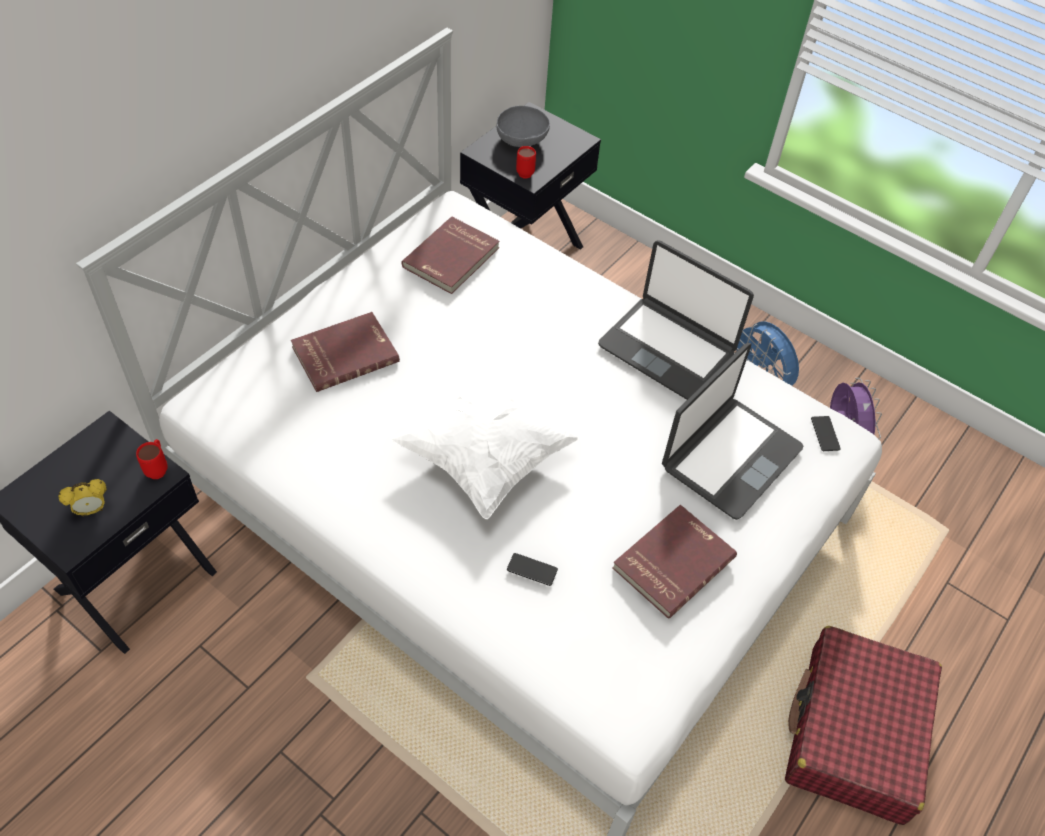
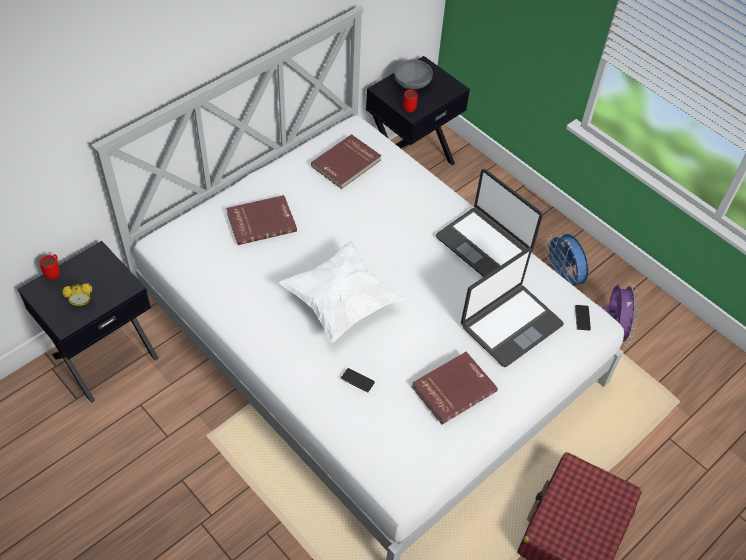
camera: 10 degrees right, 0 degrees up
red mug [136,439,168,479] -> red mug moved to [40,254,60,280]

